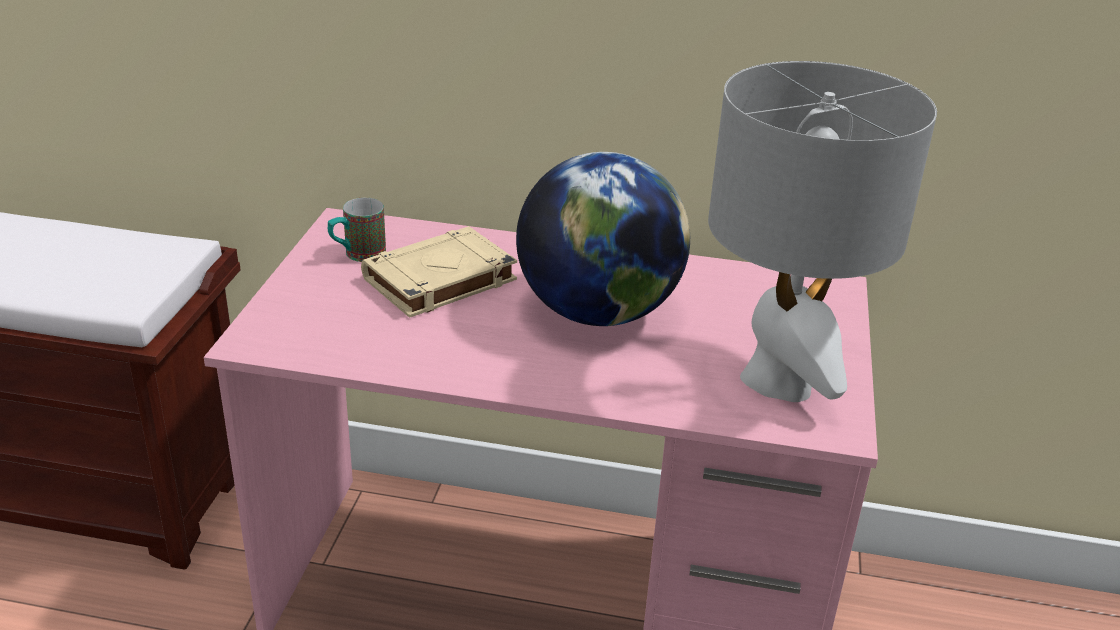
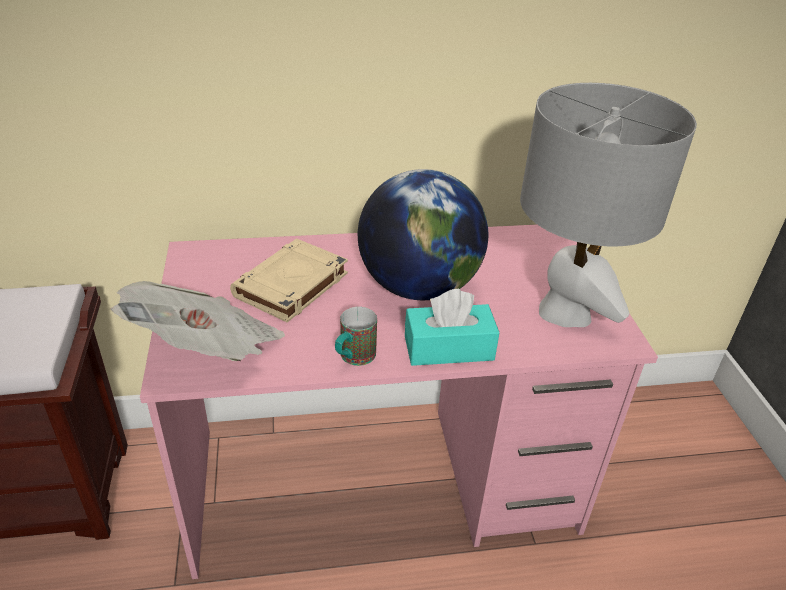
camera: 20 degrees left, 5 degrees up
mug [328,198,386,262] -> mug moved to [335,307,377,366]
none -> newspaper [111,281,285,361]
none -> turquoise tissue box [405,289,499,366]

